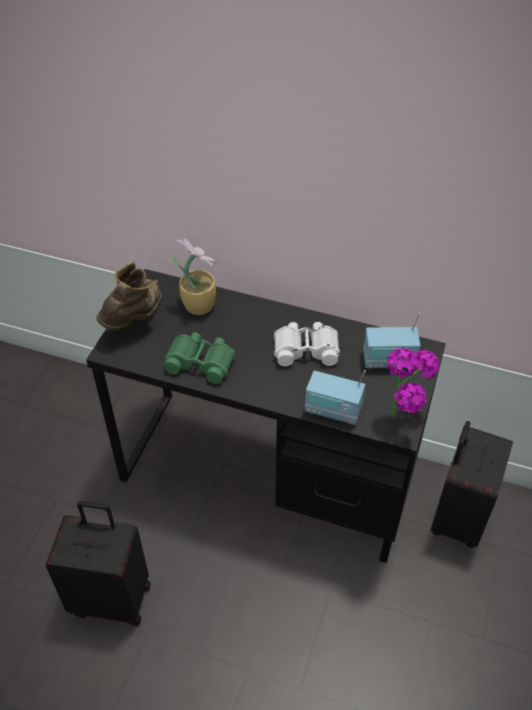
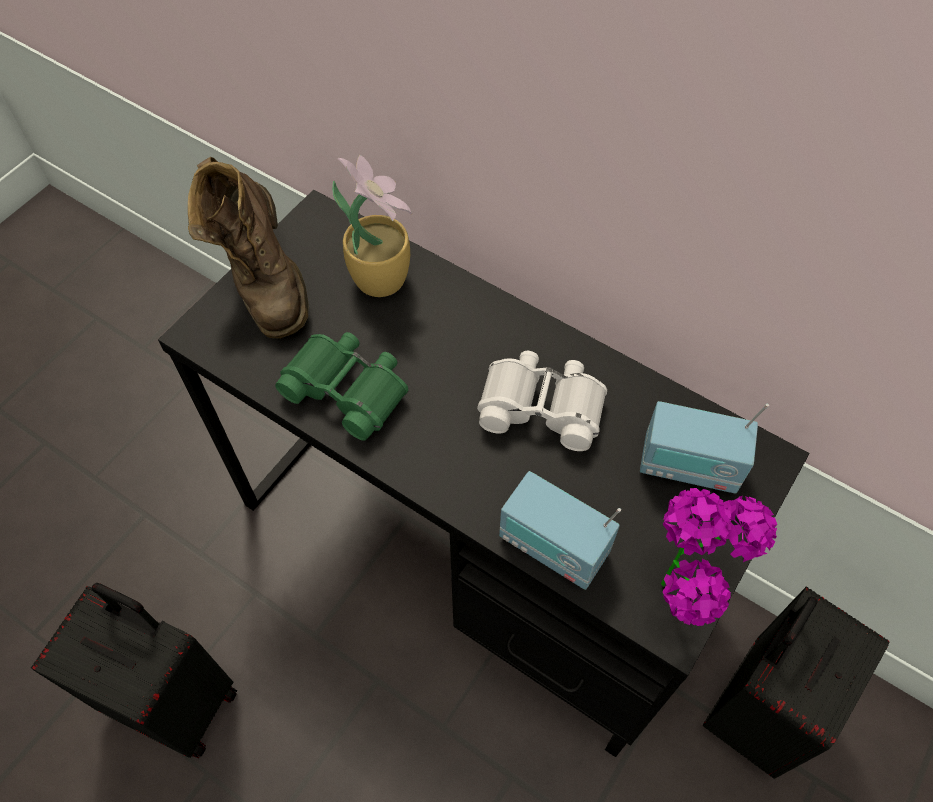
camera: 15 degrees right, 10 degrees up
brown boot [96,262,161,331] -> brown boot turned 120 degrees clockwise [188,157,308,339]

